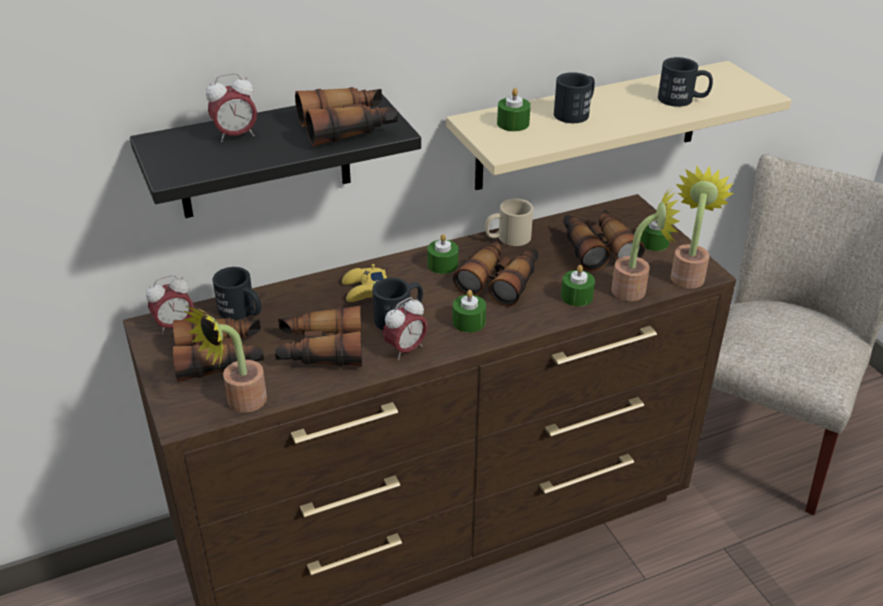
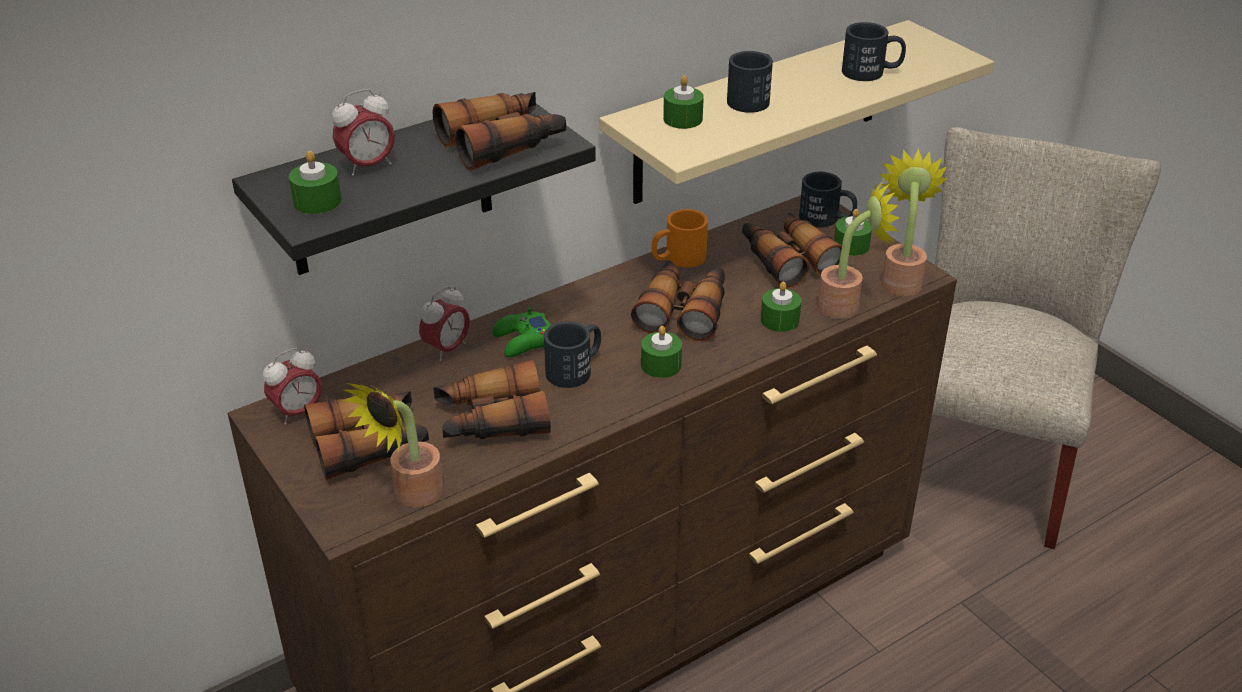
camera: 10 degrees left, 0 degrees up
black mug [213,267,261,320] -> black mug moved to [799,172,857,227]
yellow game controller [342,264,387,302] -> green game controller [492,307,551,357]
alarm clock [383,297,428,360] -> alarm clock moved to [419,286,470,361]
green candle [428,234,458,274] -> green candle moved to [289,151,342,214]
beige mug [485,199,533,246] -> orange mug [651,209,708,268]

